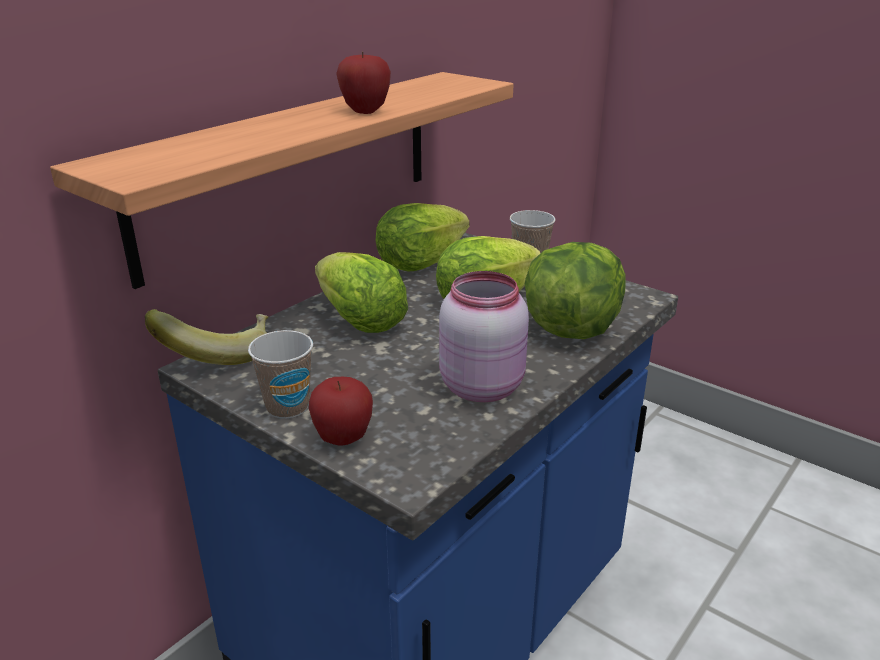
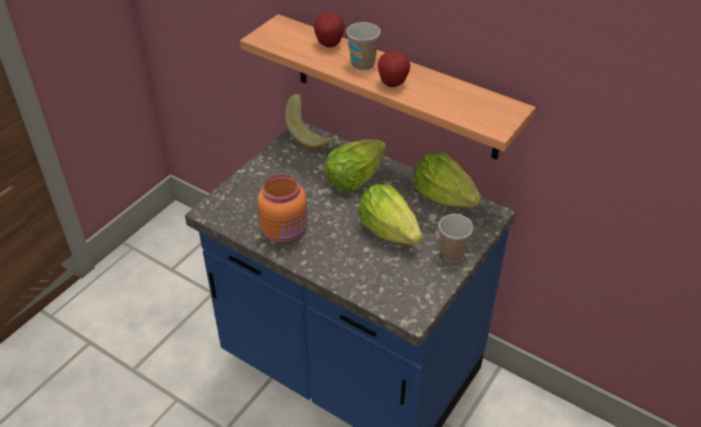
camera: 85 degrees right, 15 degrees up
cup [248,330,313,419] -> cup moved to [346,22,381,71]
apple [309,377,373,446] -> apple moved to [314,13,344,47]
pink jar [439,271,529,402] -> orange jar [258,174,308,244]
lettuce [525,242,625,339] -> none

